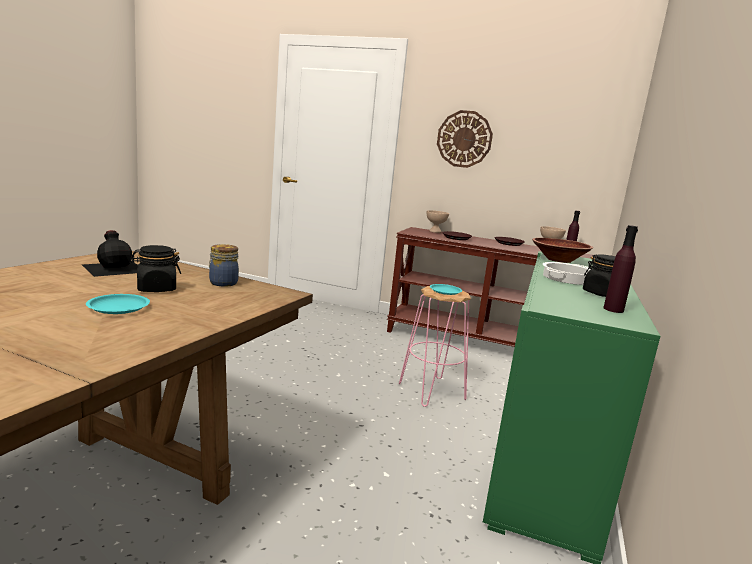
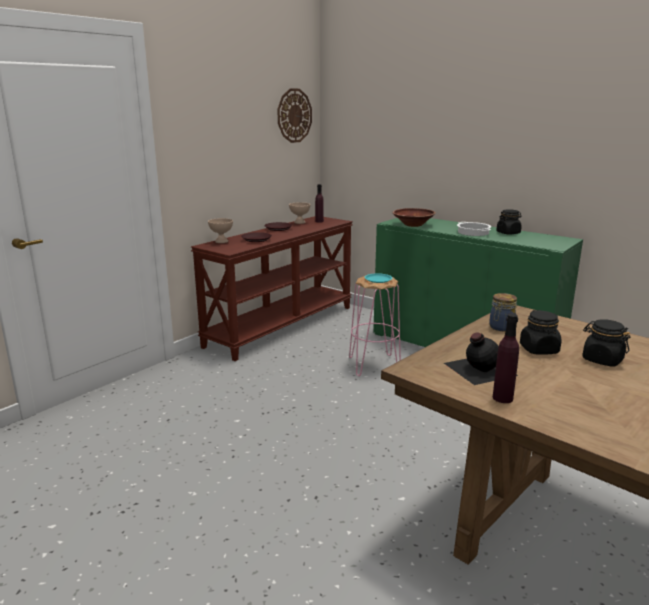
camera: 70 degrees left, 5 degrees up
turquoise plate [86,294,150,314] -> black jar [582,319,630,367]
wall clock [437,110,493,168] -> wall clock moved to [277,89,312,143]
purple bottle [603,225,638,313] -> purple bottle moved to [493,313,519,403]

